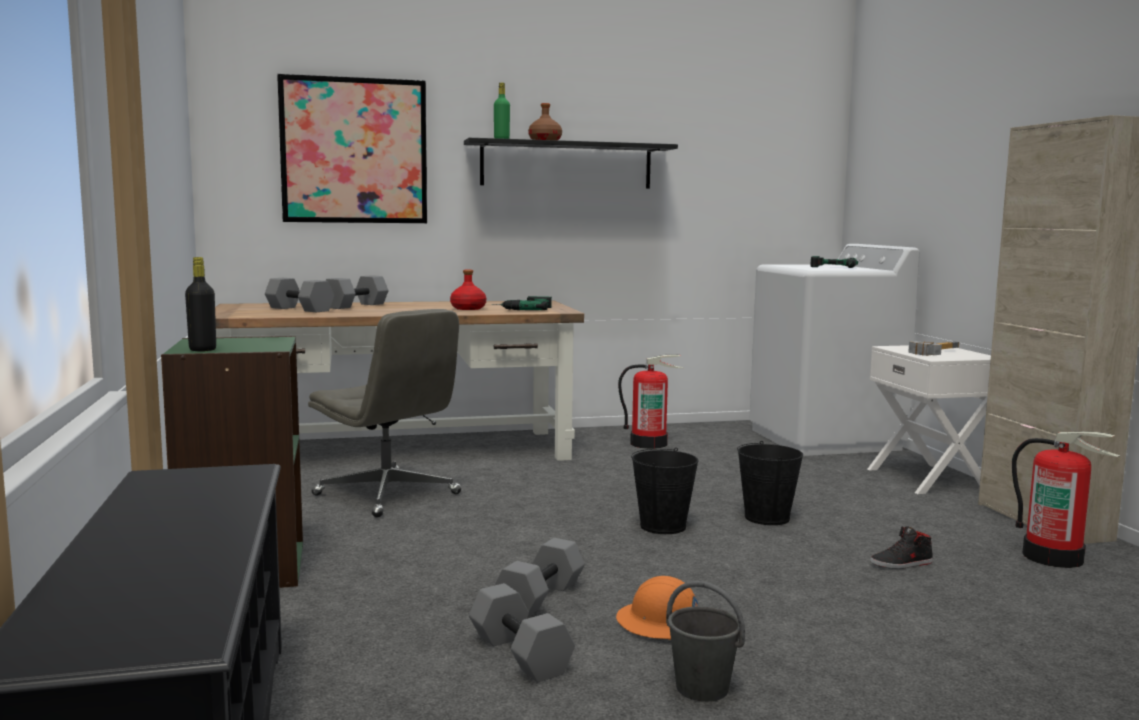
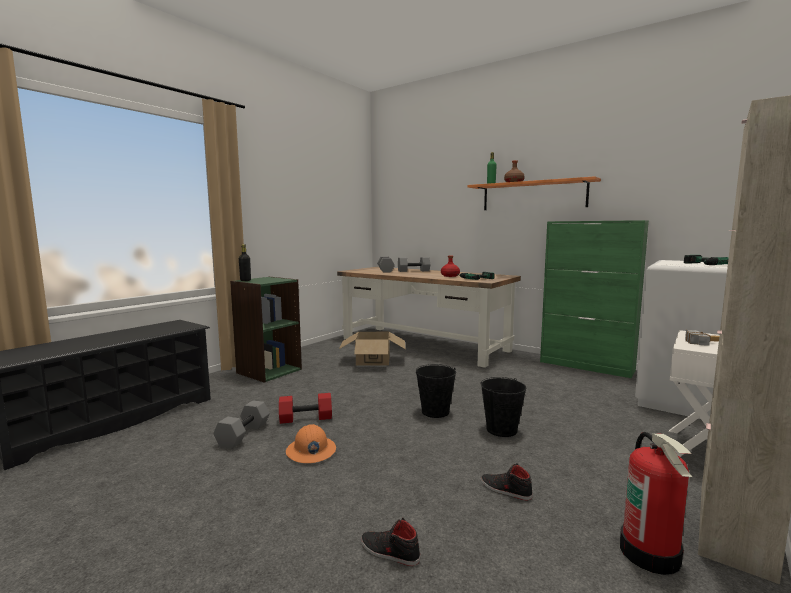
camera: 50 degrees right, 0 degrees up
picture [277,74,427,223] -> none
grey office chair [308,309,461,518] -> cardboard box [339,332,405,366]
black shelf [464,138,678,189] -> orange shelf [468,176,601,210]
grey dumbbell [494,538,585,618] -> red dumbbell [279,393,332,424]
fire extinguisher [618,354,684,449] -> none
grey bucket [666,581,745,702] -> none
none -> black shoe [361,518,420,566]
none -> green cabinet [540,220,649,378]

